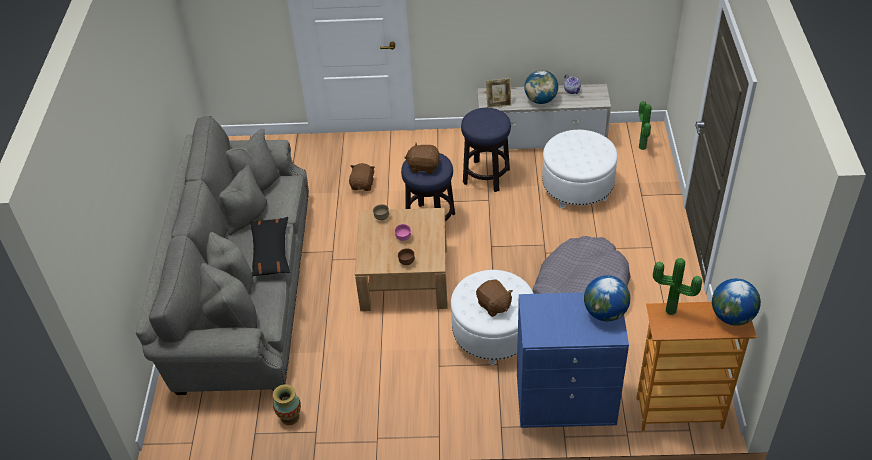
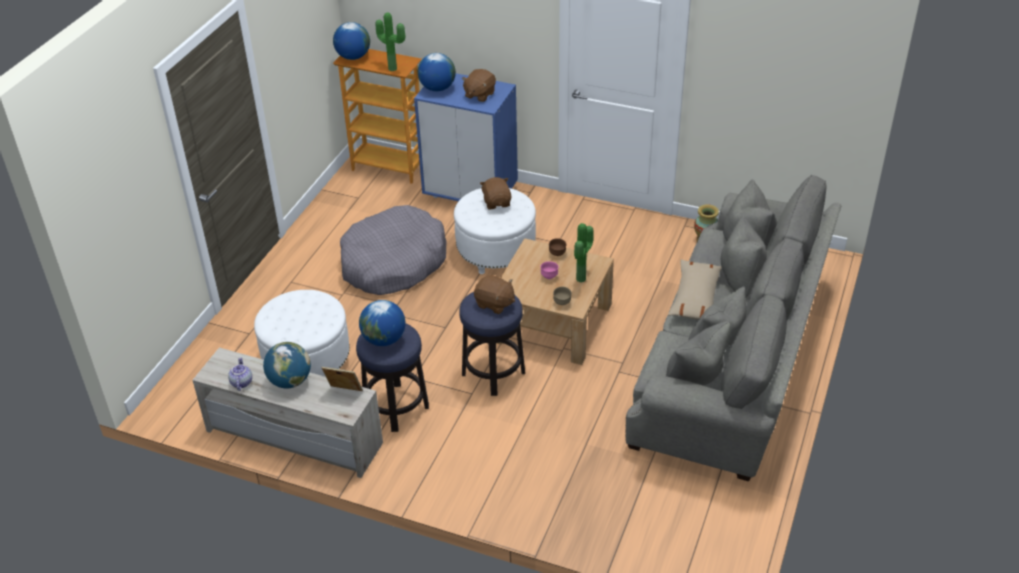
camera: 160 degrees left, 5 degrees down
black pillow [250,217,290,276] -> beige pillow [668,259,722,320]
brown plush toy [349,163,375,191] -> brown plush toy moved to [462,69,496,102]
potted plant [639,101,652,150] -> potted plant moved to [574,223,594,283]
none -> globe [359,300,406,346]

